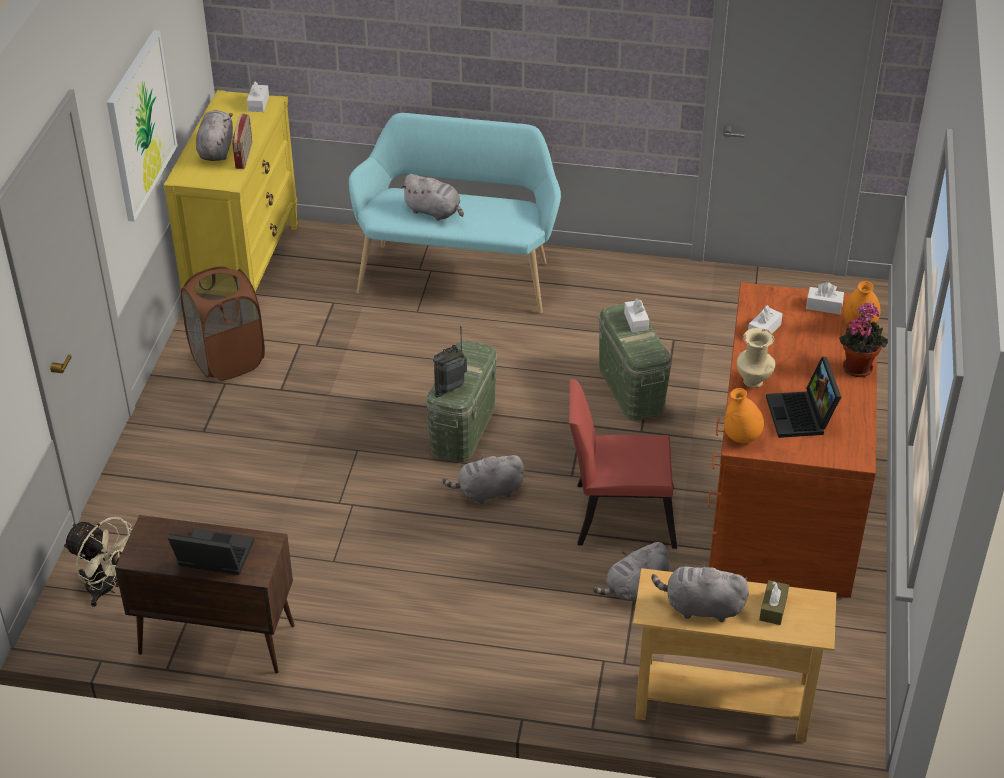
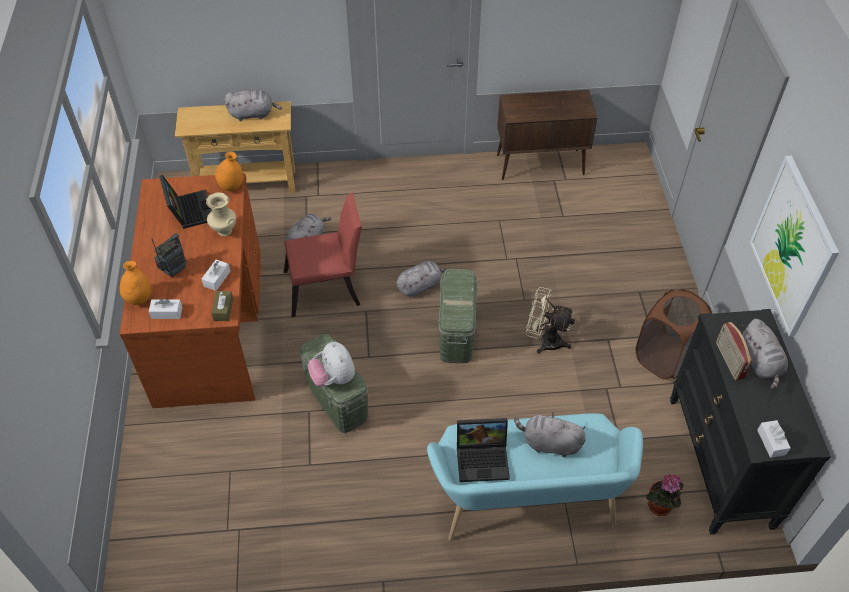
camera: 165 degrees right, 10 degrees up
beige fan [63,517,132,607] -> beige fan moved to [526,287,575,354]
yellow dresser [164,90,298,292] -> black dresser [670,309,831,534]
laptop [168,529,254,575] -> laptop moved to [457,418,510,482]
radio [433,326,467,398] -> radio moved to [151,233,187,278]
white tissue box [624,298,649,332] -> plush toy [308,342,355,387]
brown tissue box [759,580,789,625] -> brown tissue box moved to [211,291,233,321]
potted plant [839,302,888,377] -> potted plant moved to [646,474,684,516]

